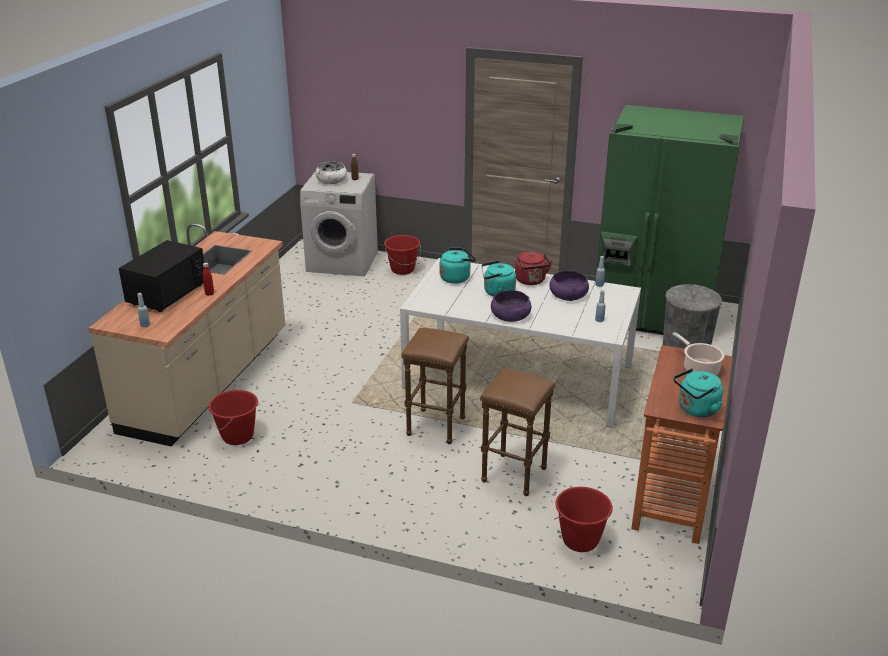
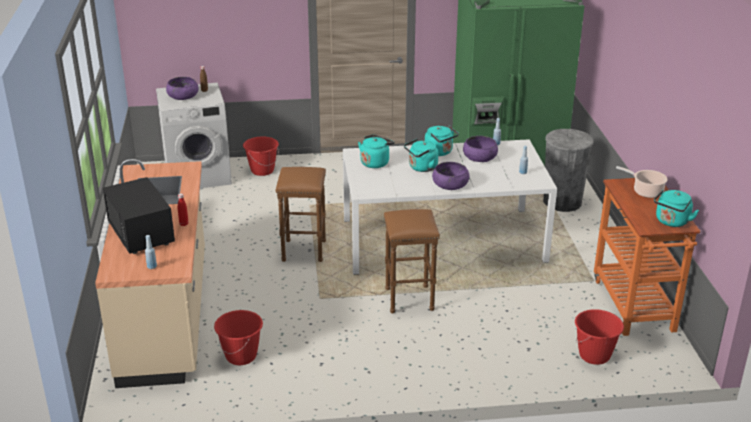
camera: 25 degrees left, 0 degrees up
black microwave [119,240,204,312] -> black microwave turned 150 degrees clockwise [103,177,175,254]
white bowl [315,162,347,184] -> purple bowl [166,77,199,100]
brown stool [480,368,556,496] -> brown stool moved to [276,167,326,262]
red kettle [515,252,552,285] -> turquoise kettle [425,125,459,156]

